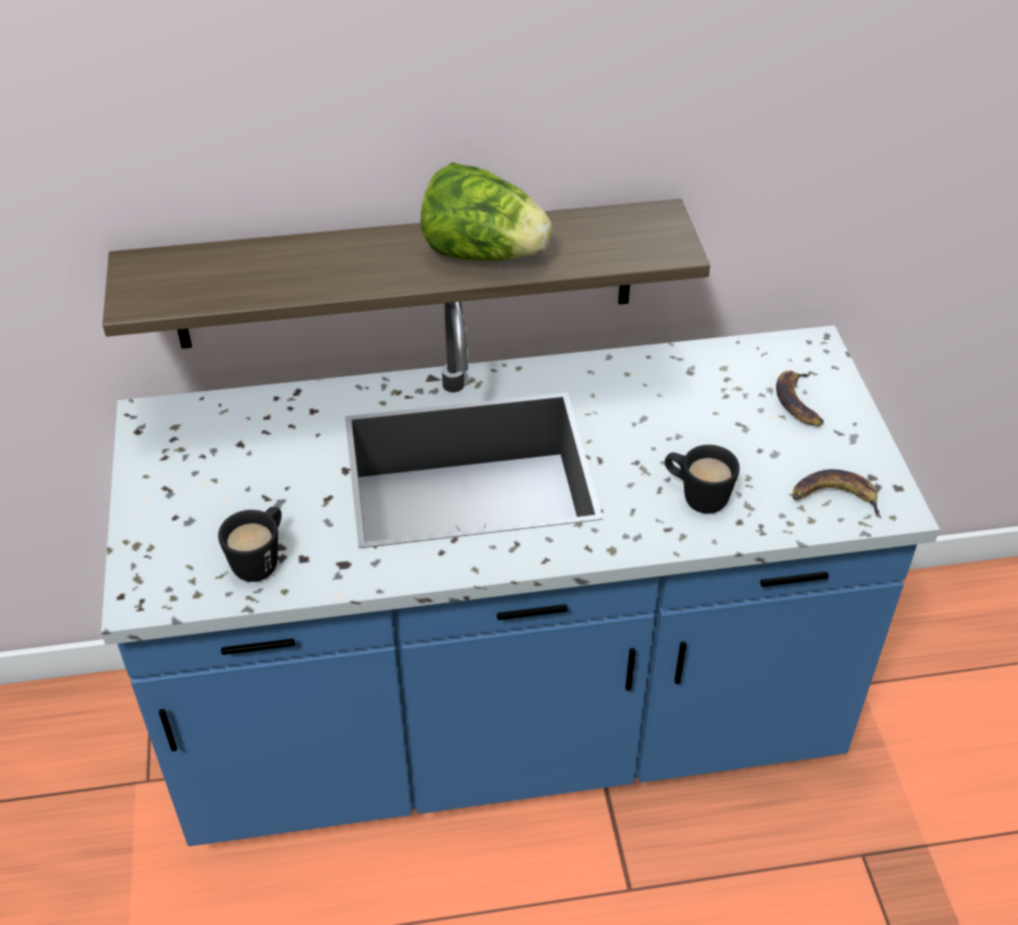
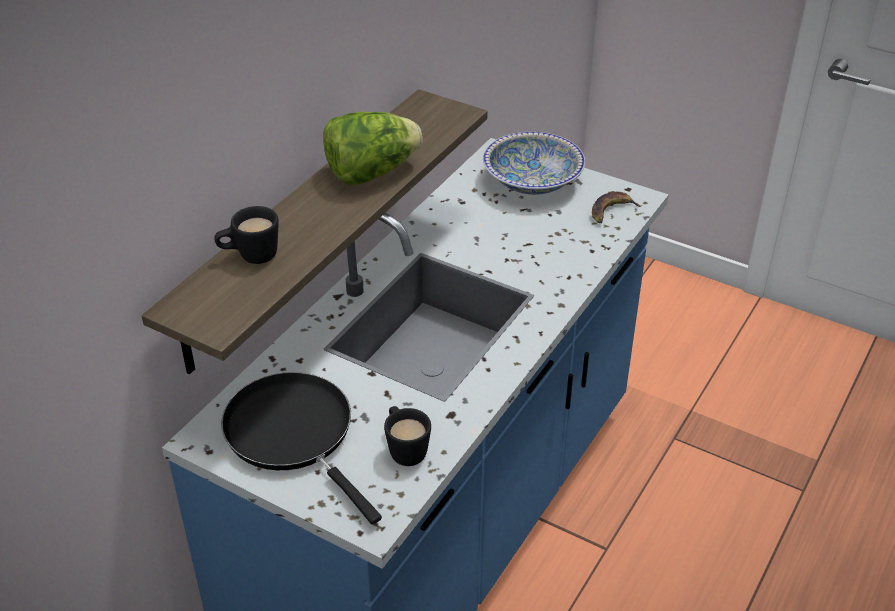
camera: 50 degrees left, 5 degrees down
black mug [665,445,740,514] -> black mug moved to [214,206,279,264]
banana [776,371,824,426] -> bowl [483,132,585,195]
none -> black frying pan [221,372,382,524]

